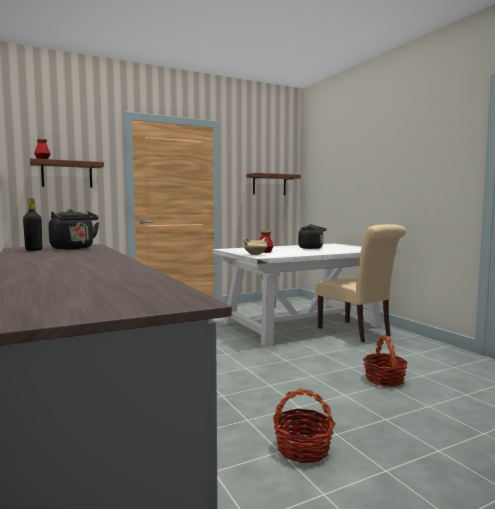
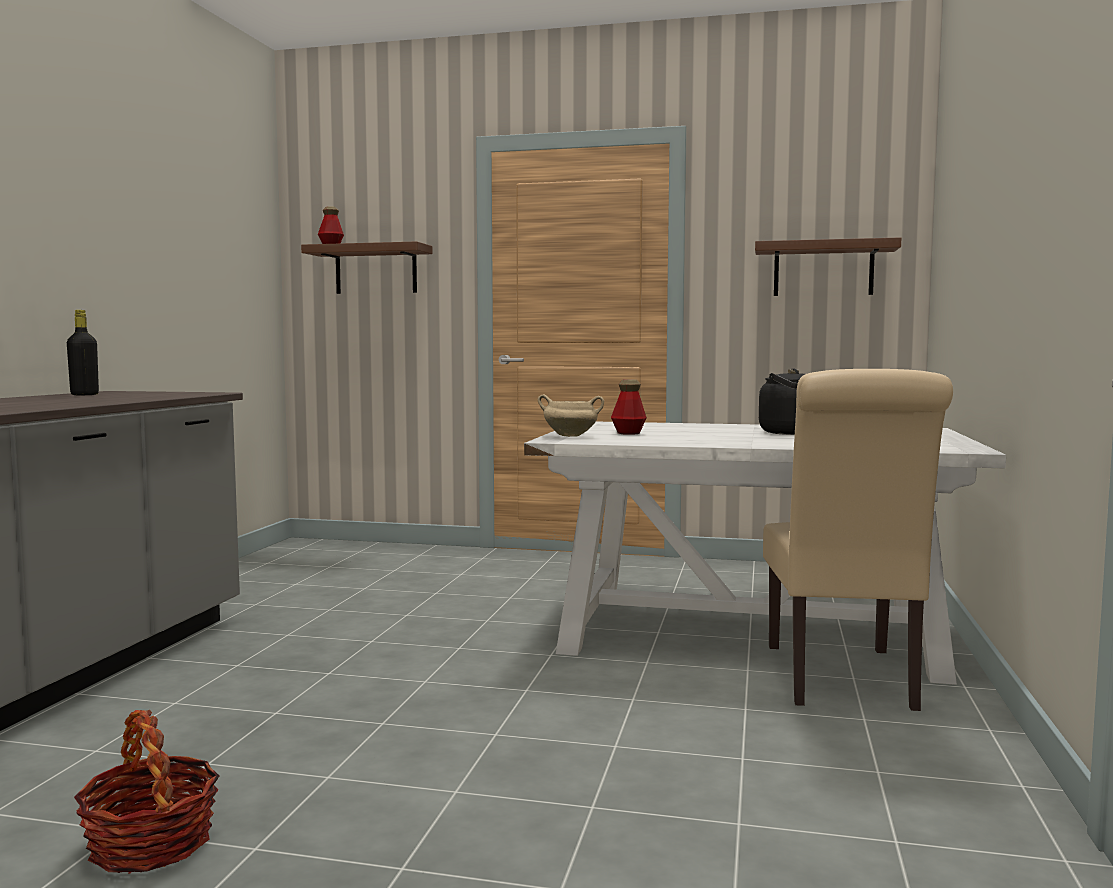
camera: 40 degrees right, 0 degrees up
black kettle [48,209,99,250] -> none
basket [363,336,408,387] -> none

